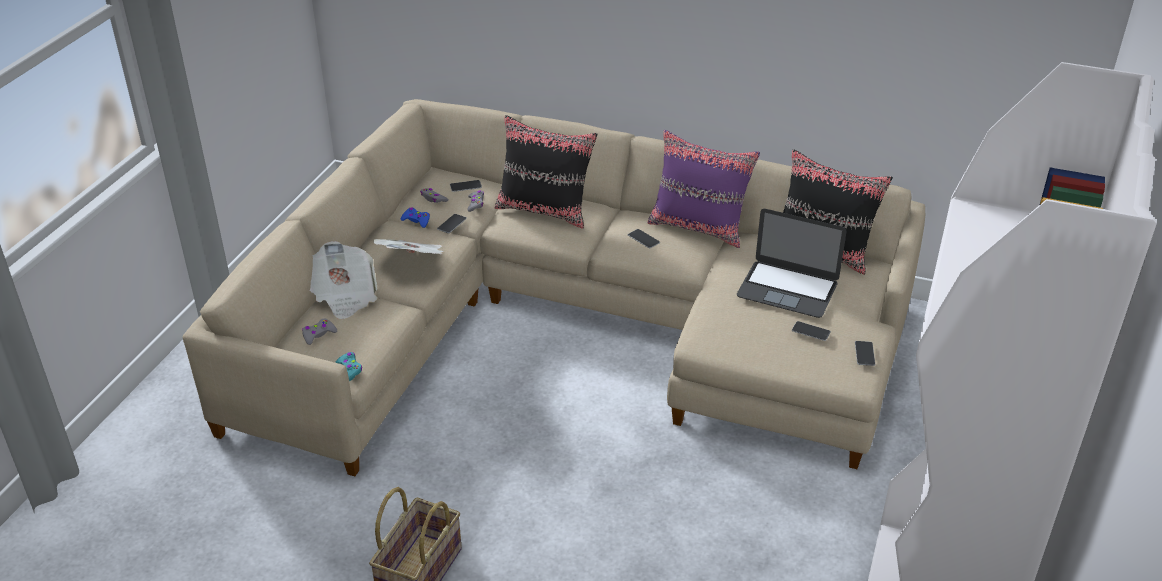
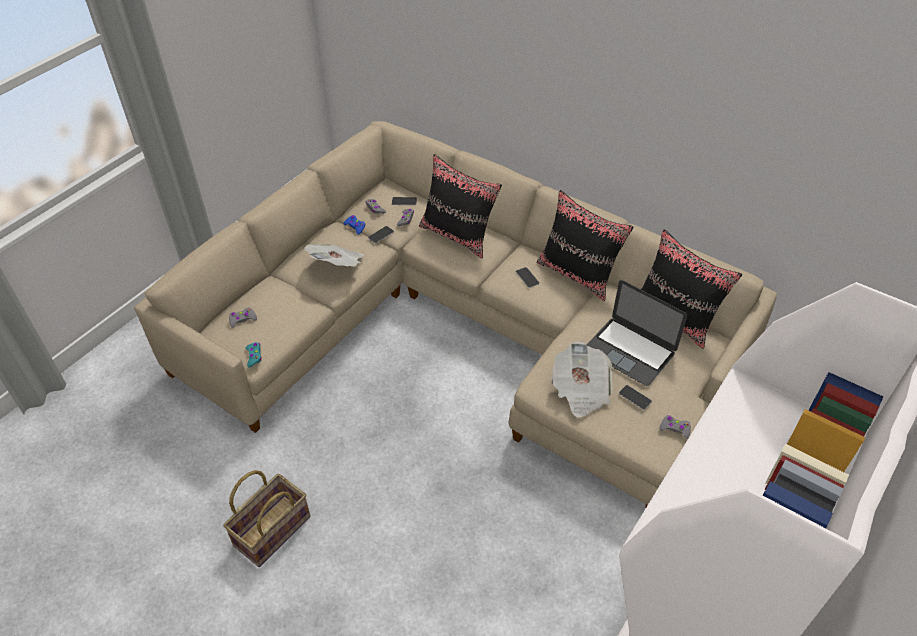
camera: 15 degrees right, 10 degrees up
newspaper [310,241,377,319] -> newspaper moved to [551,341,612,418]
purple pillow [648,130,760,248] -> black pillow [537,190,633,301]
phone [855,341,875,366] -> grey game controller [659,415,691,439]

